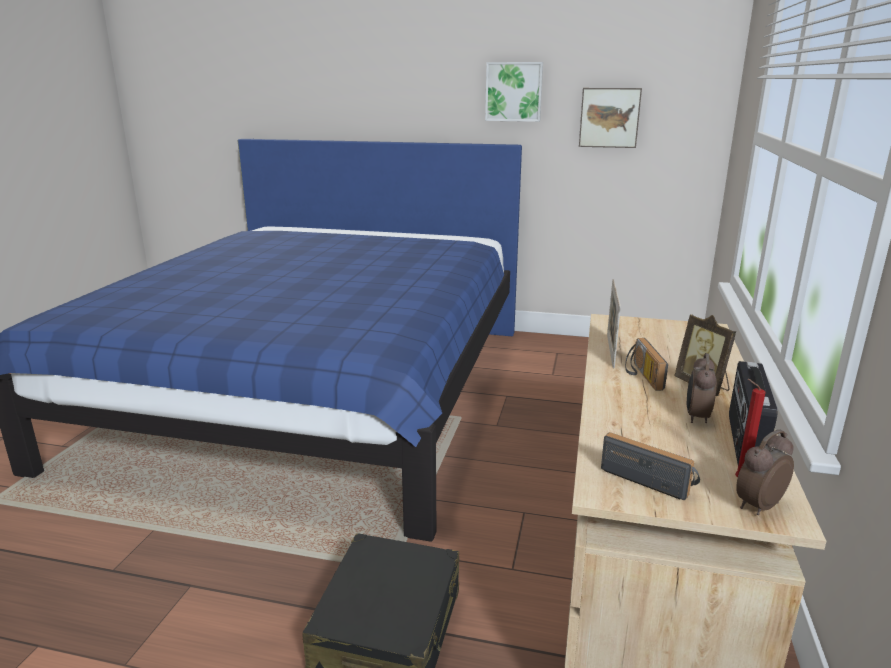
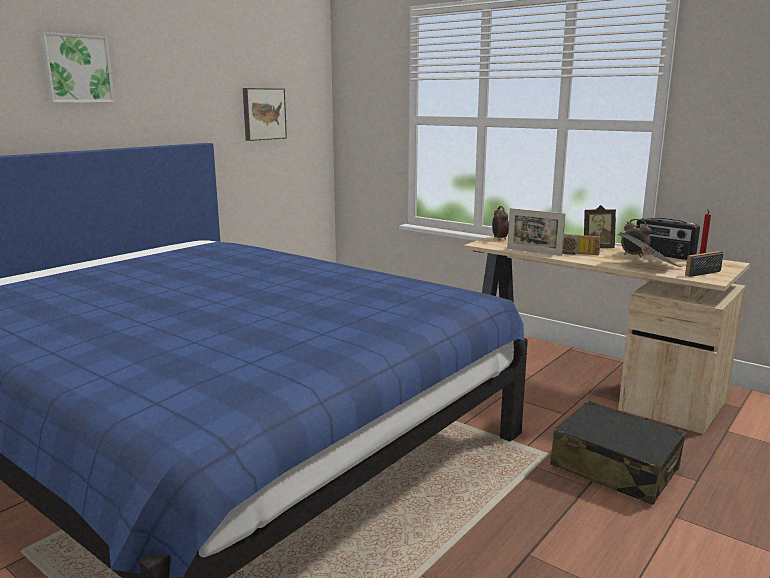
camera: 65 degrees left, 5 degrees down
picture [485,62,543,122] -> picture moved to [39,32,115,103]
alarm clock [736,430,794,515] -> alarm clock moved to [492,206,509,241]
none -> newspaper [618,232,682,267]

